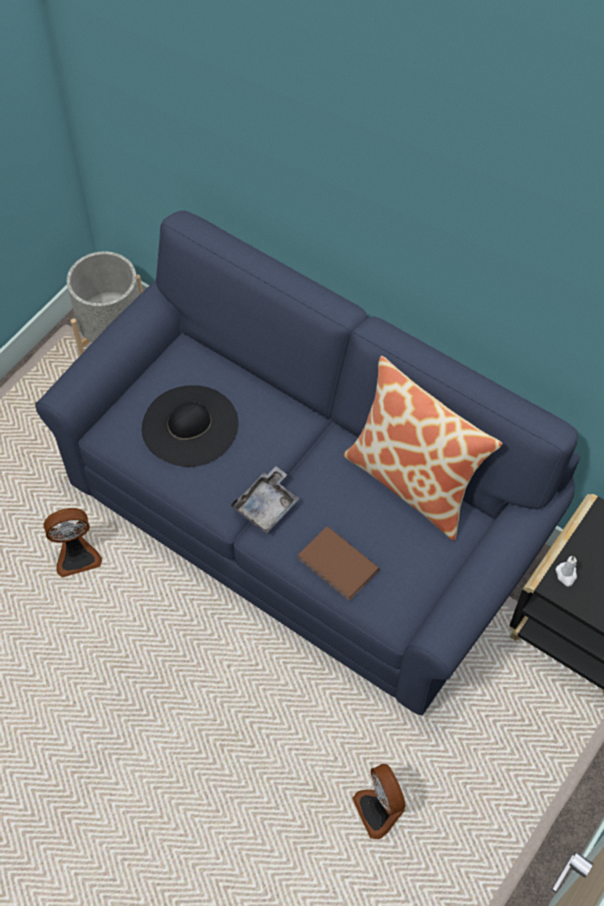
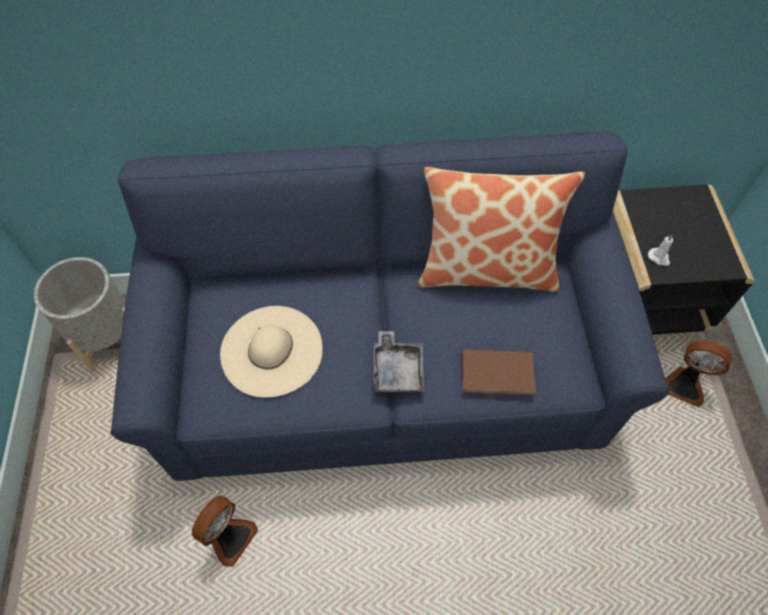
camera: 40 degrees left, 0 degrees up
black hat [142,385,238,467] -> beige hat [220,306,323,397]
fan [352,763,405,839] -> fan moved to [665,340,732,407]

